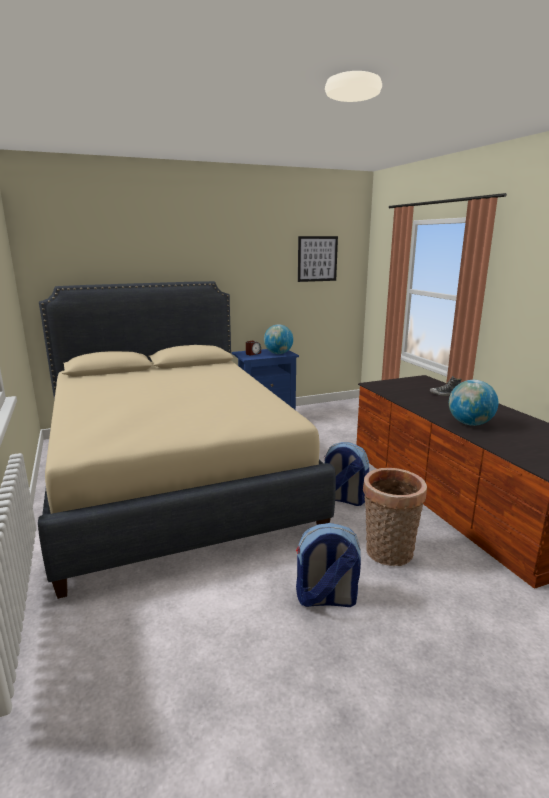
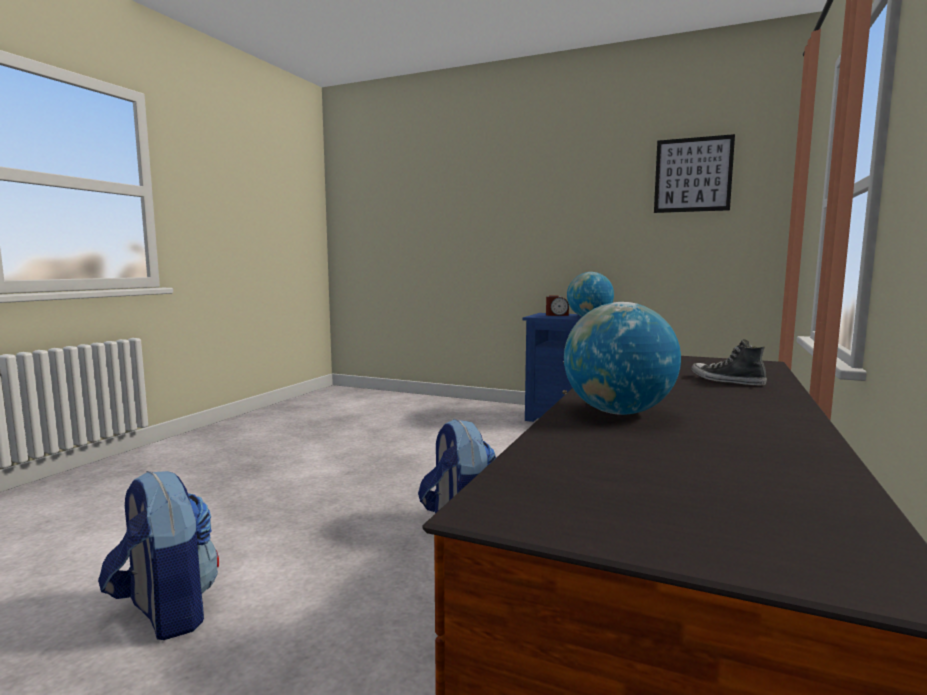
camera: 45 degrees right, 10 degrees down
beige bed [38,281,336,599] -> none
basket [363,468,427,566] -> none

